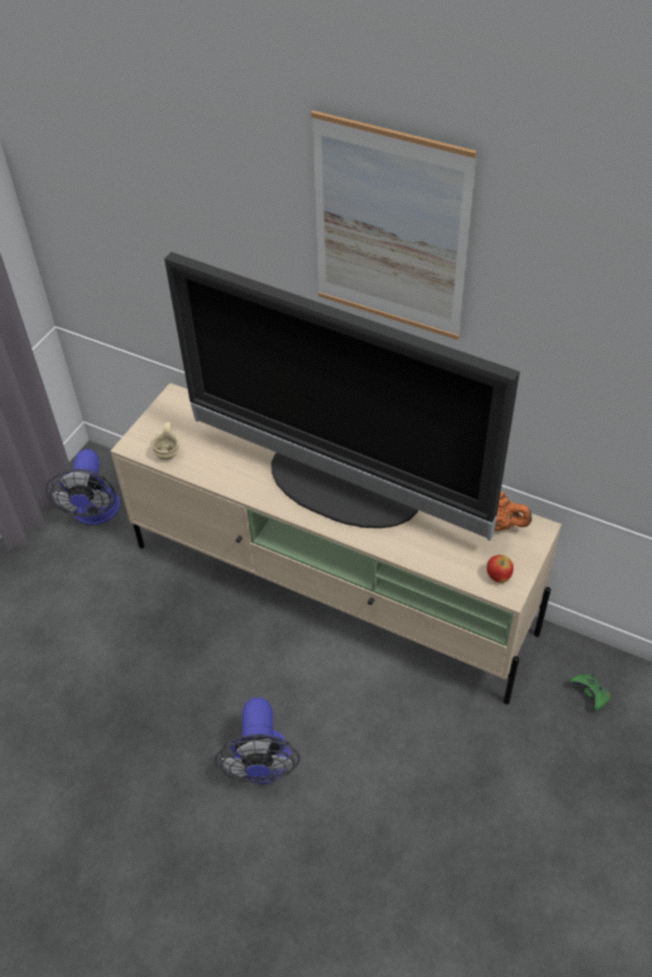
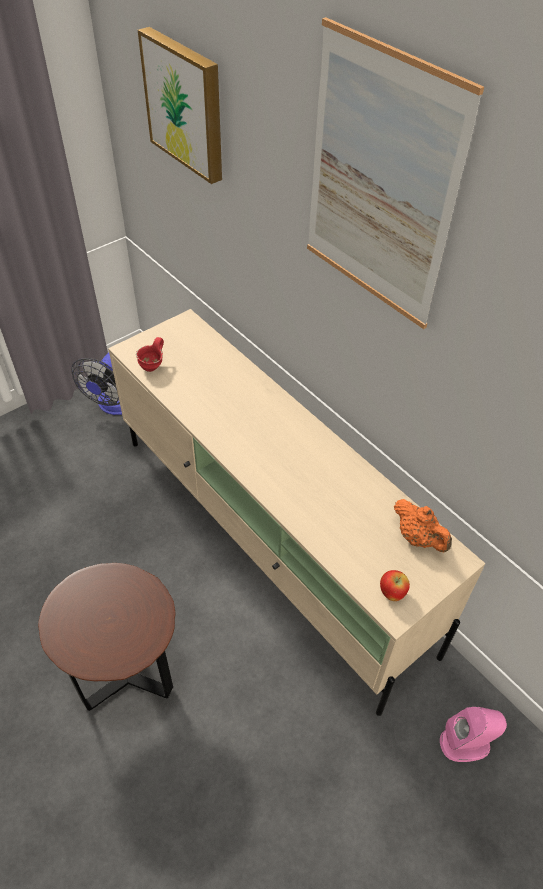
camera: 20 degrees right, 0 degrees up
beige mug [151,422,179,460] -> red mug [136,337,164,372]
television [164,252,520,541] -> none
fan [215,697,300,784] -> brown side table [38,563,176,711]
green game controller [570,673,611,710] -> pink speaker [440,706,507,762]
none -> picture [138,27,222,184]

